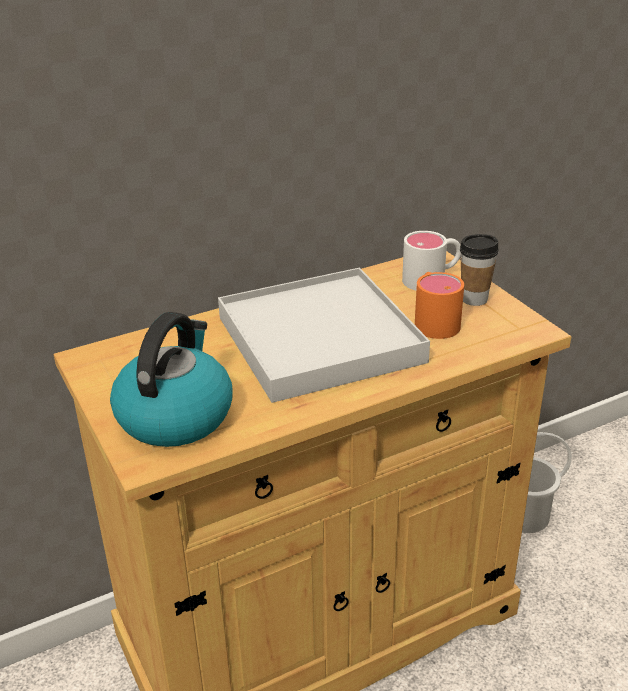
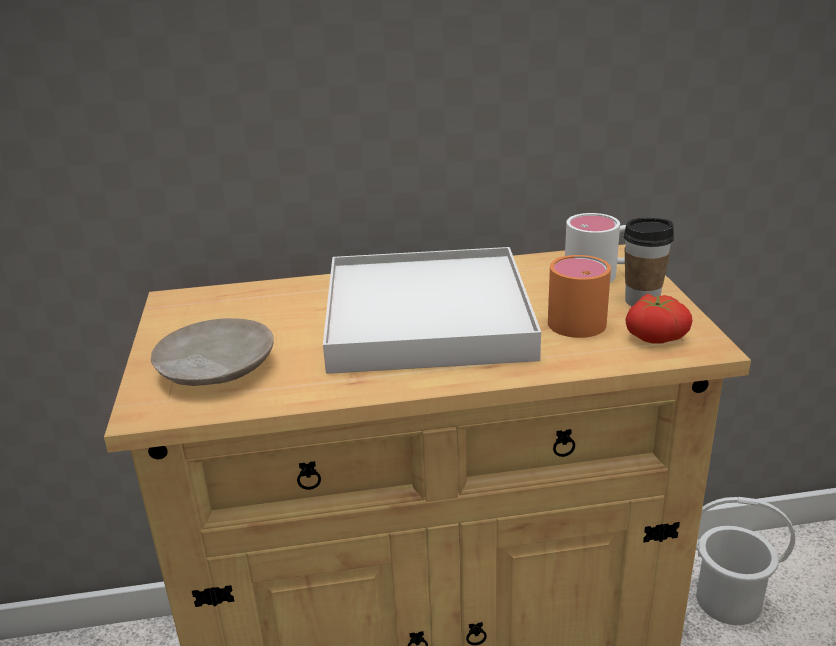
camera: 20 degrees right, 5 degrees down
kettle [110,312,232,447] -> beige plate [151,318,274,386]
none -> tomato [625,294,693,344]

